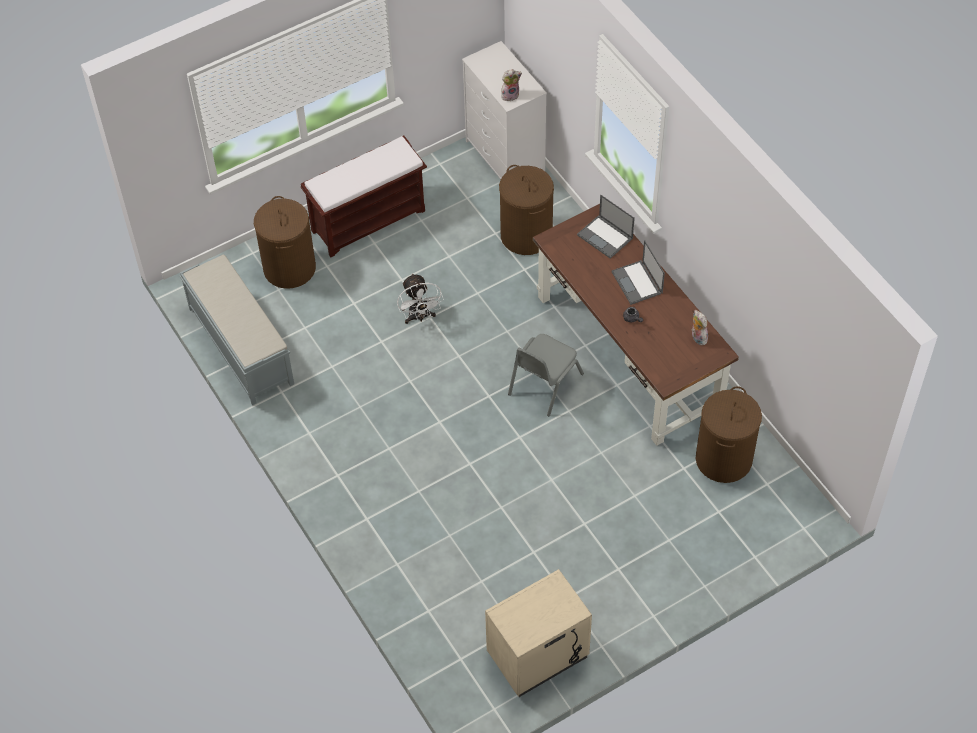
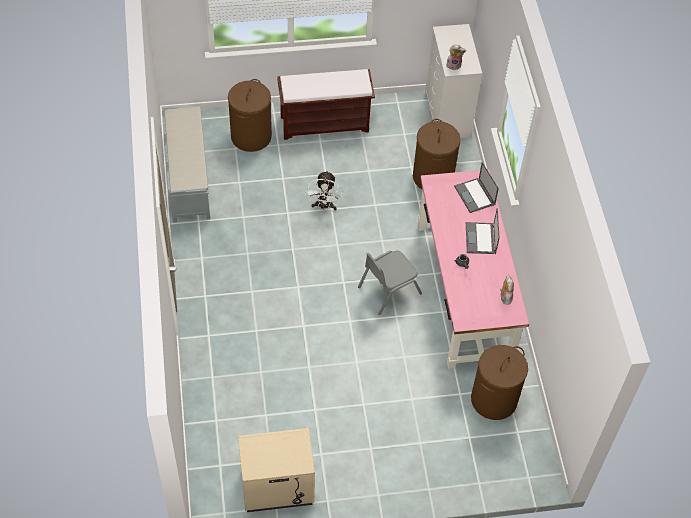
camera: 20 degrees right, 0 degrees up
brown desk [533,204,739,446] -> pink desk [418,169,529,369]

